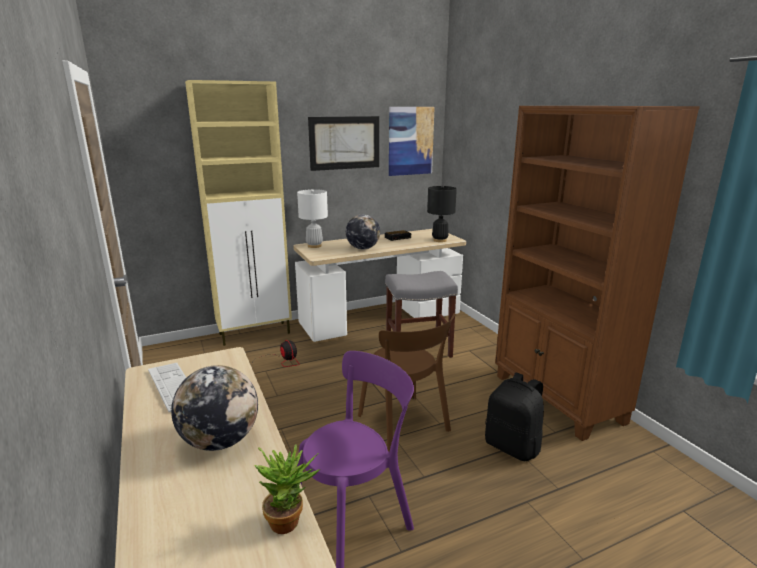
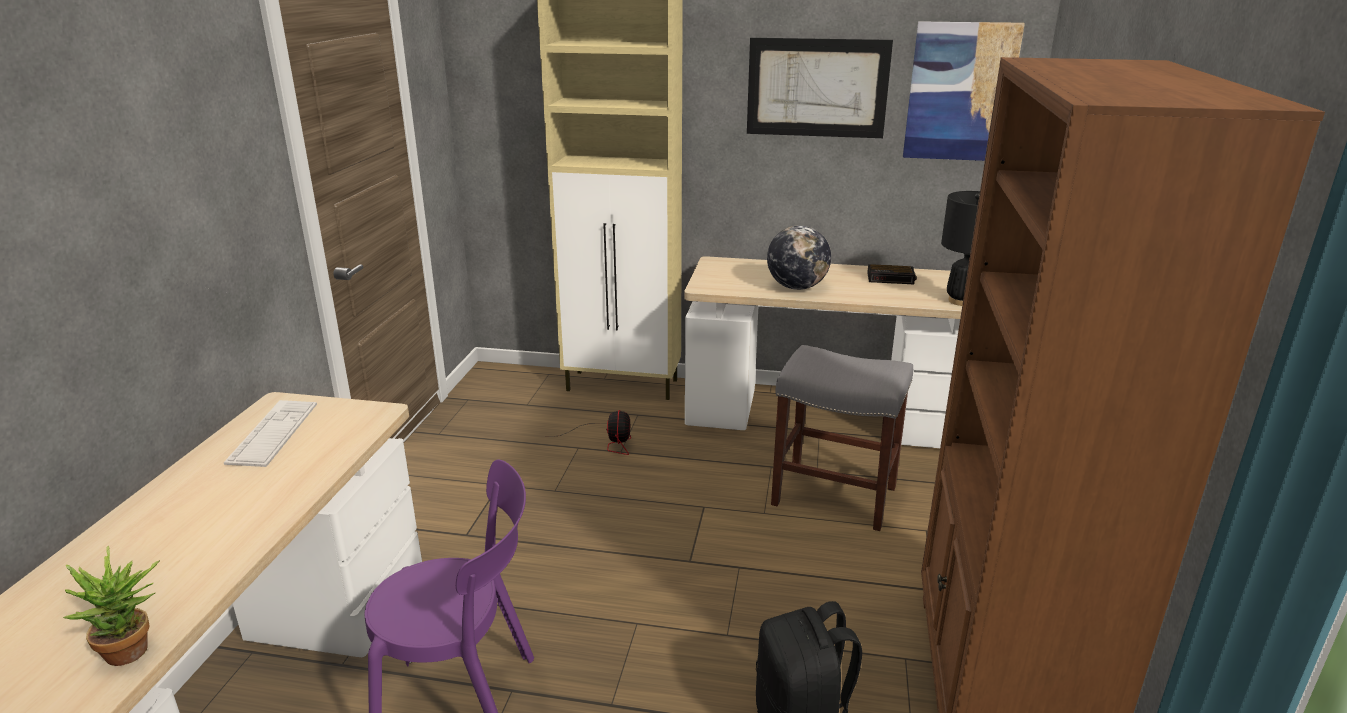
camera: 35 degrees right, 5 degrees up
globe [171,365,258,451] -> none
white table lamp [297,189,328,248] -> none
brown chair [358,313,455,452] -> none

